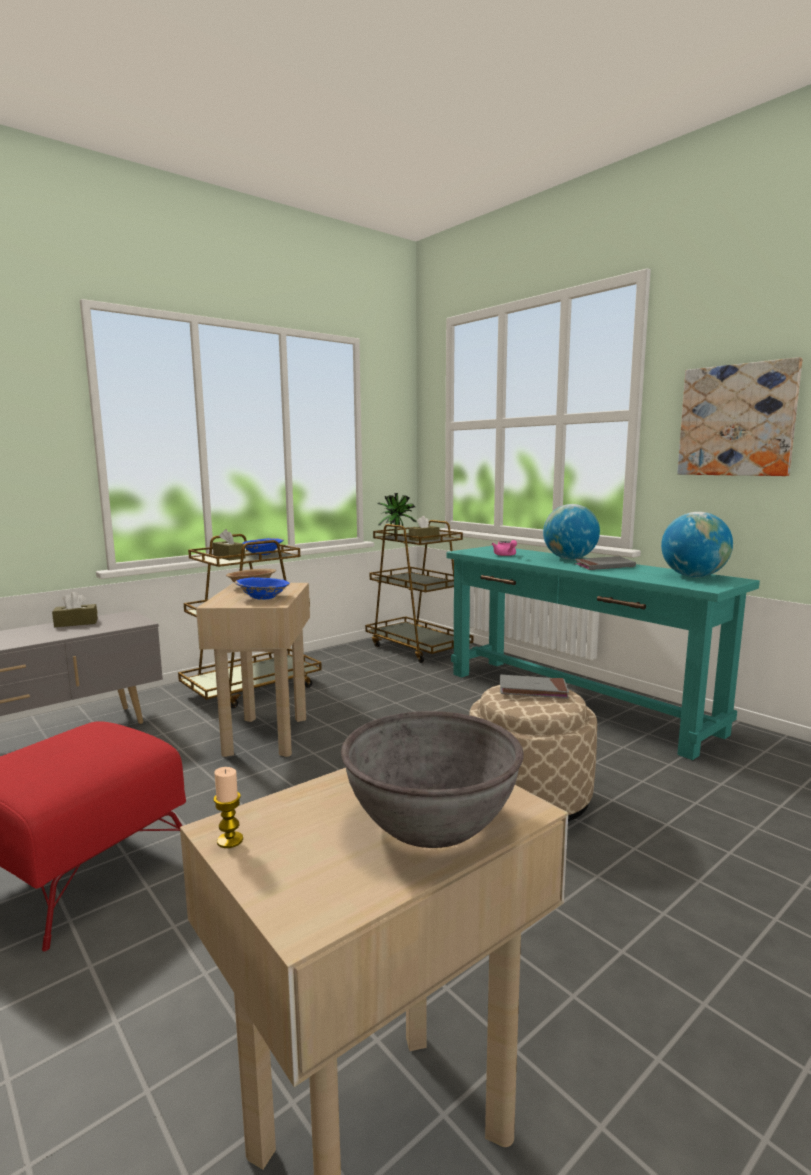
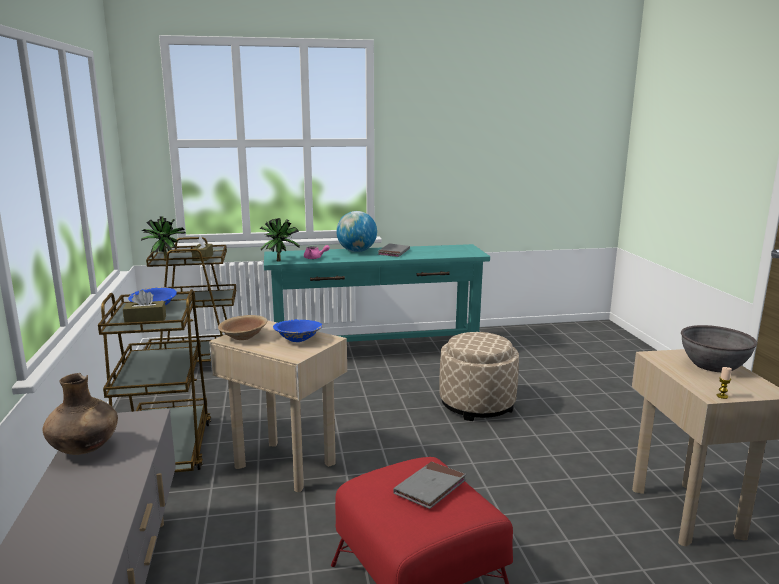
camera: 60 degrees left, 5 degrees up
brown tissue box [52,592,98,627] -> brown vase [42,373,118,455]
grey book [500,675,569,699] -> grey book moved to [393,462,466,509]
globe [661,512,733,577] -> none
picture [677,357,803,476] -> none
none -> potted plant [259,218,300,261]

